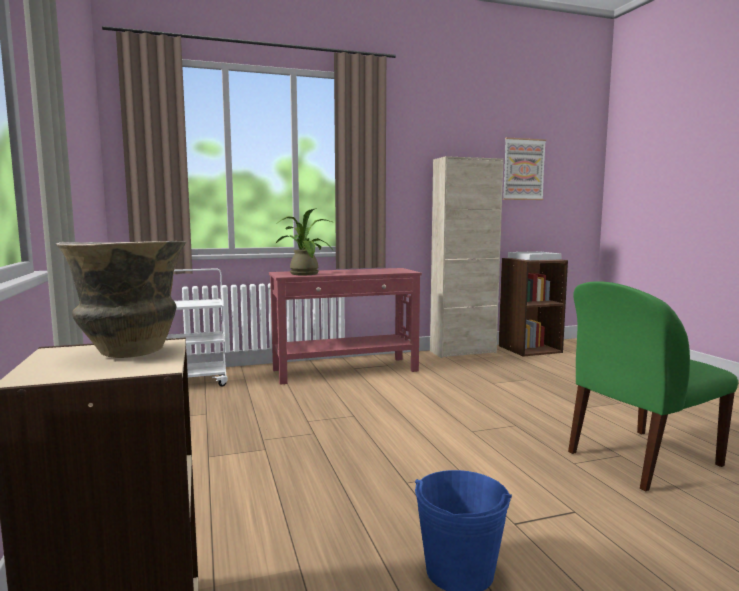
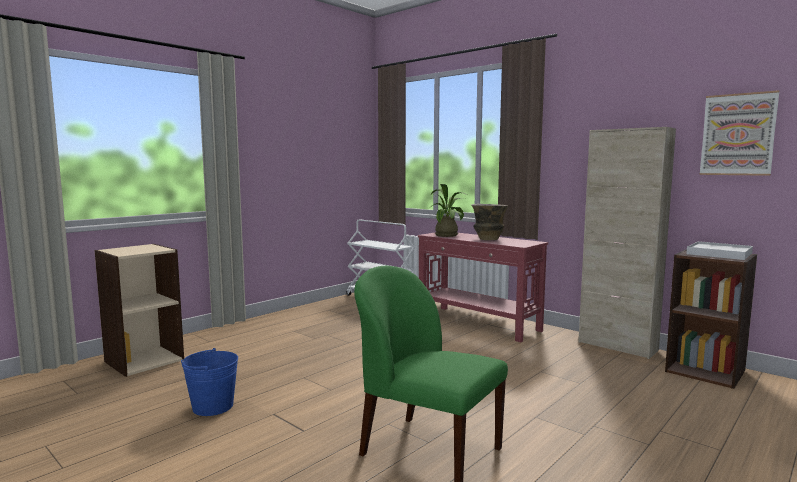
camera: 60 degrees right, 0 degrees up
vase [56,241,186,358] -> vase moved to [471,204,508,240]

